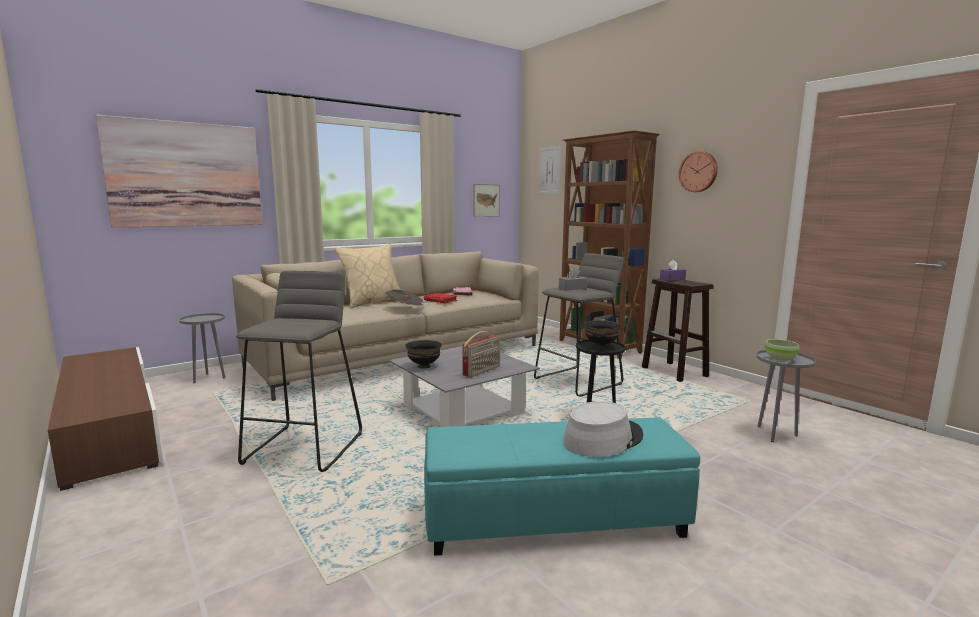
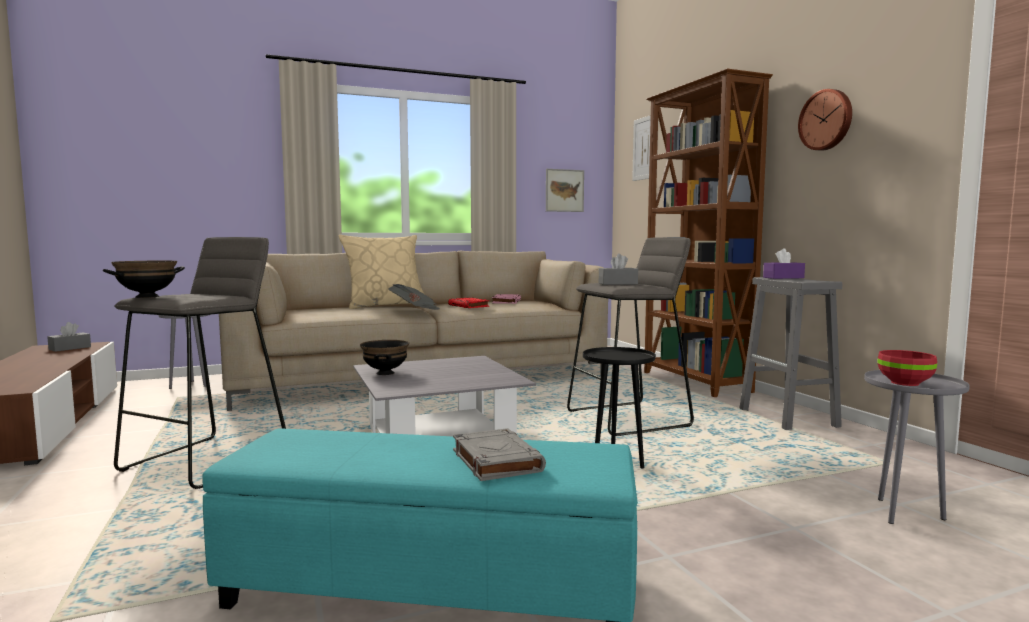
camera: 15 degrees right, 5 degrees down
picture [95,115,262,228] -> none
radio [462,331,500,377] -> none
grey hat [563,401,643,457] -> grey book [453,428,546,481]
black bowl [584,320,621,349] -> black bowl moved to [103,261,185,298]
brown stool [642,278,714,382] -> grey stool [739,277,842,430]
green bowl [765,339,800,362] -> red bowl [878,350,937,386]
none -> grey tissue box [47,322,91,352]

